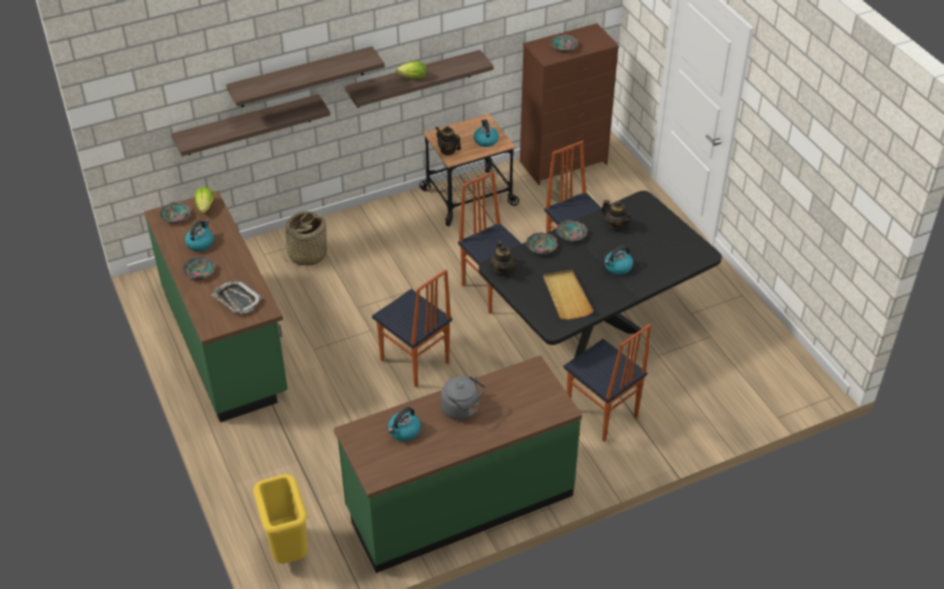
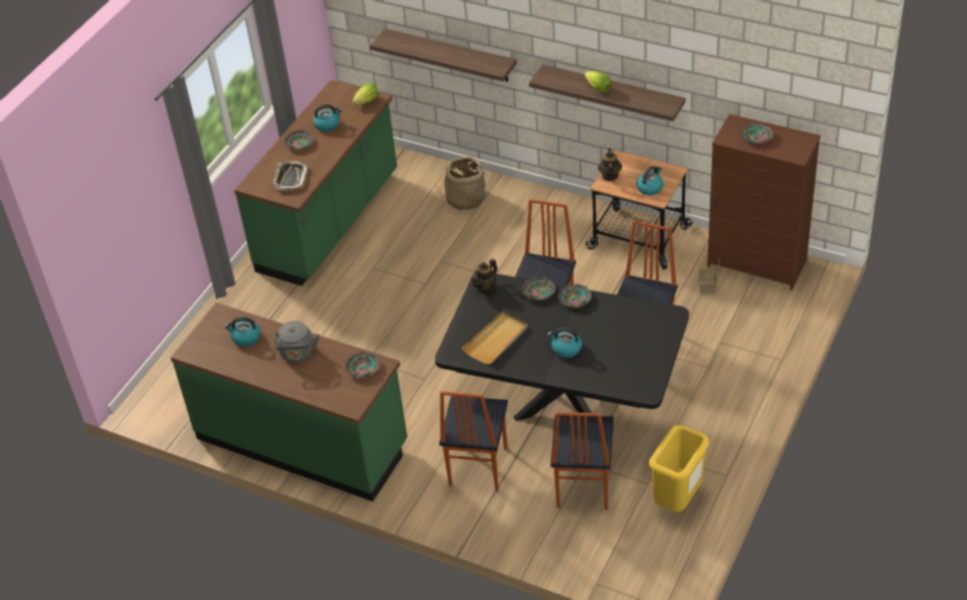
camera: 55 degrees right, 0 degrees up
bowl [160,202,191,224] -> bowl moved to [345,352,380,378]
shelf [226,46,385,107] -> none
yellow trash can [253,474,308,564] -> yellow trash can moved to [649,425,709,512]
chair [372,269,452,387] -> chair moved to [550,412,614,510]
teapot [601,200,633,231] -> none

